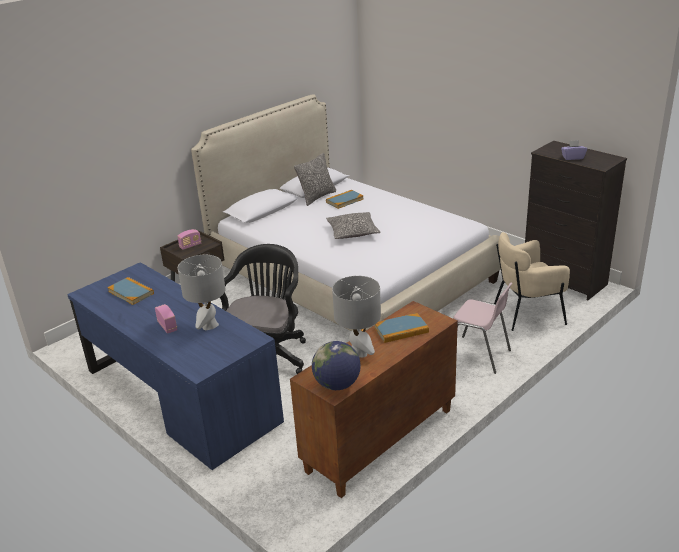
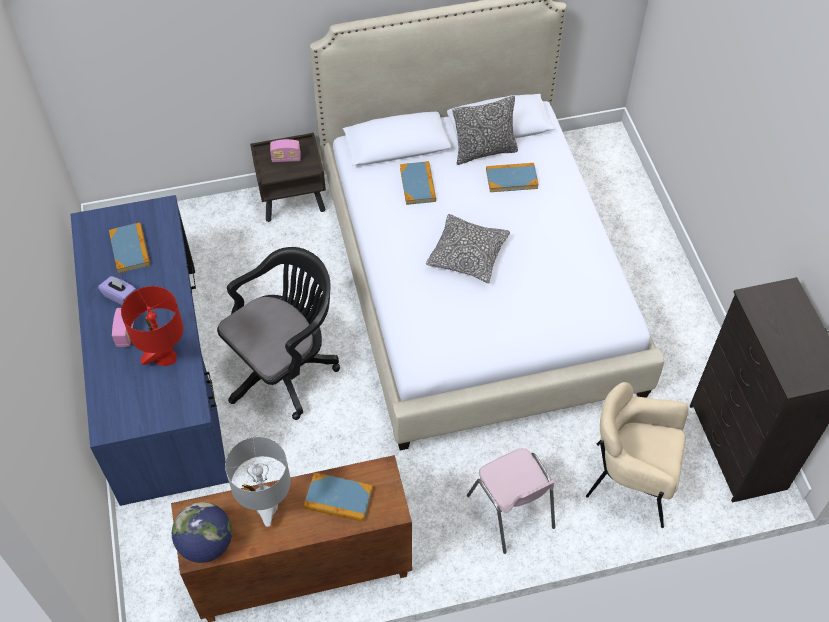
camera: 30 degrees right, 25 degrees up
grey table lamp [178,255,225,330] -> red table lamp [121,286,183,366]
purple tissue box [561,140,587,160] -> purple tissue box moved to [98,276,136,305]
none -> book [400,161,436,205]

